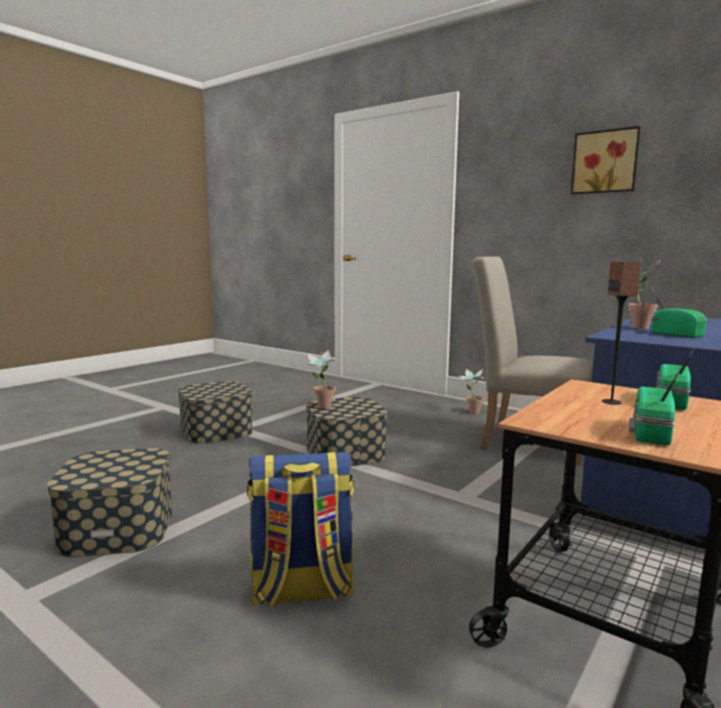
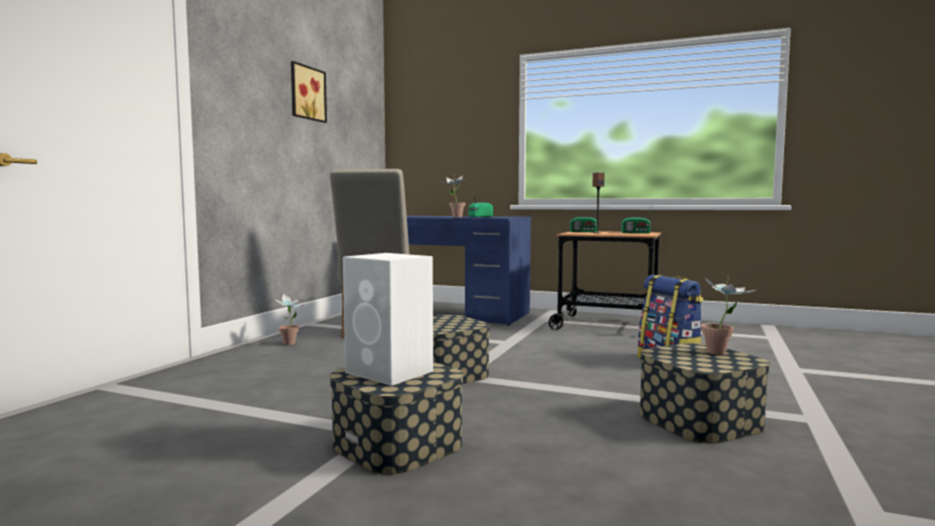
camera: 105 degrees left, 5 degrees down
potted plant [307,350,340,409] -> potted plant moved to [701,276,757,355]
none -> white speaker [343,253,433,386]

